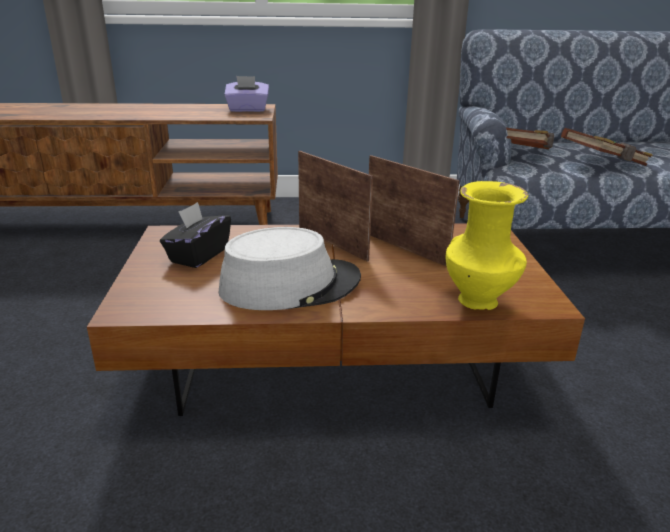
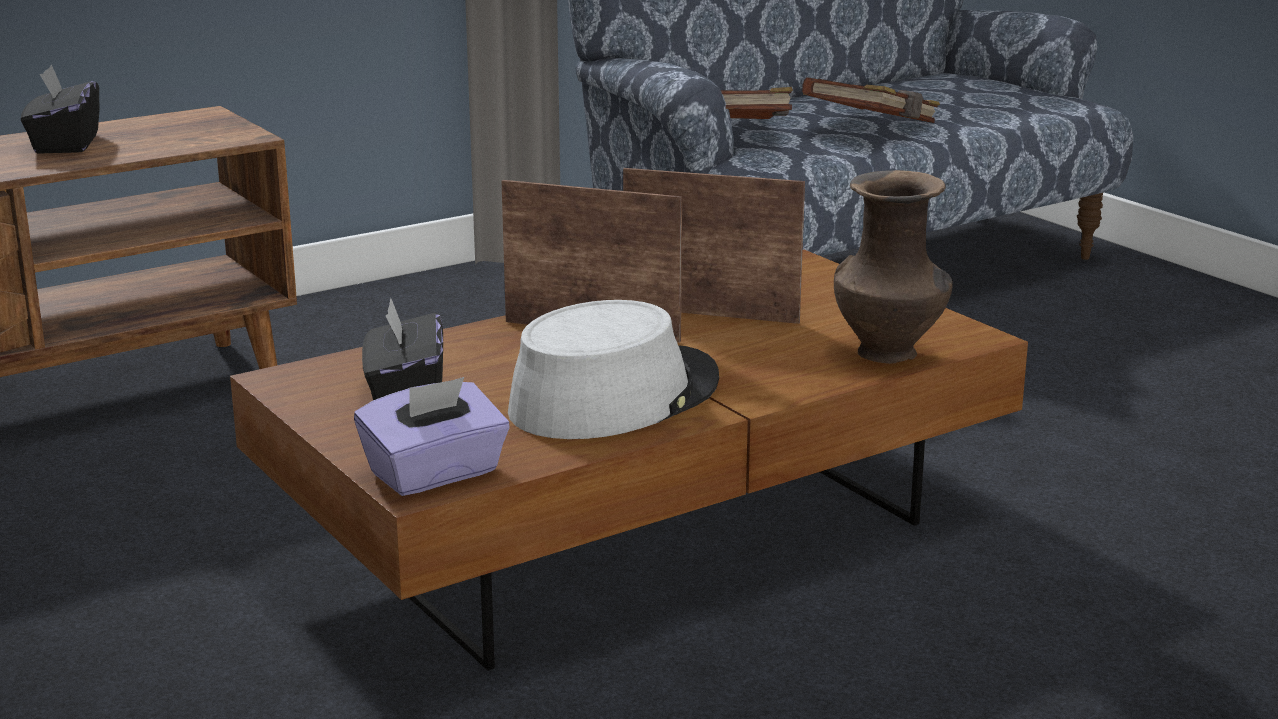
camera: 30 degrees left, 5 degrees down
purple tissue box [224,76,269,112] -> purple tissue box moved to [354,377,510,496]
yellow vase [446,181,528,310] -> brown vase [834,170,953,364]
none -> black tissue box [21,65,99,154]

